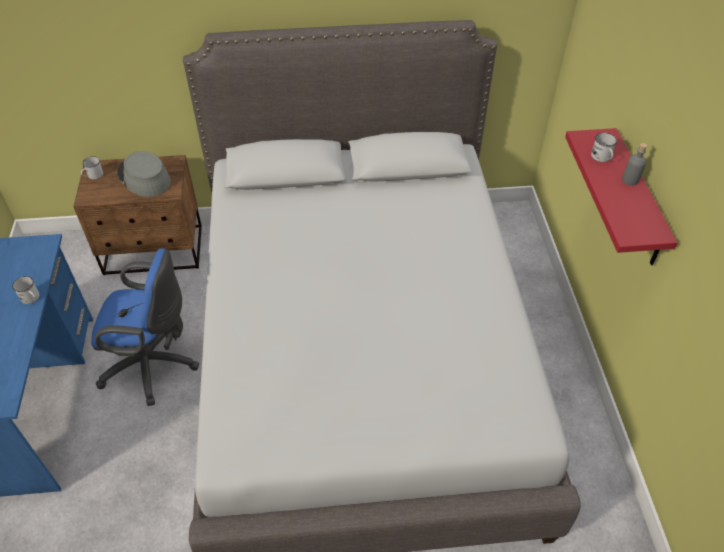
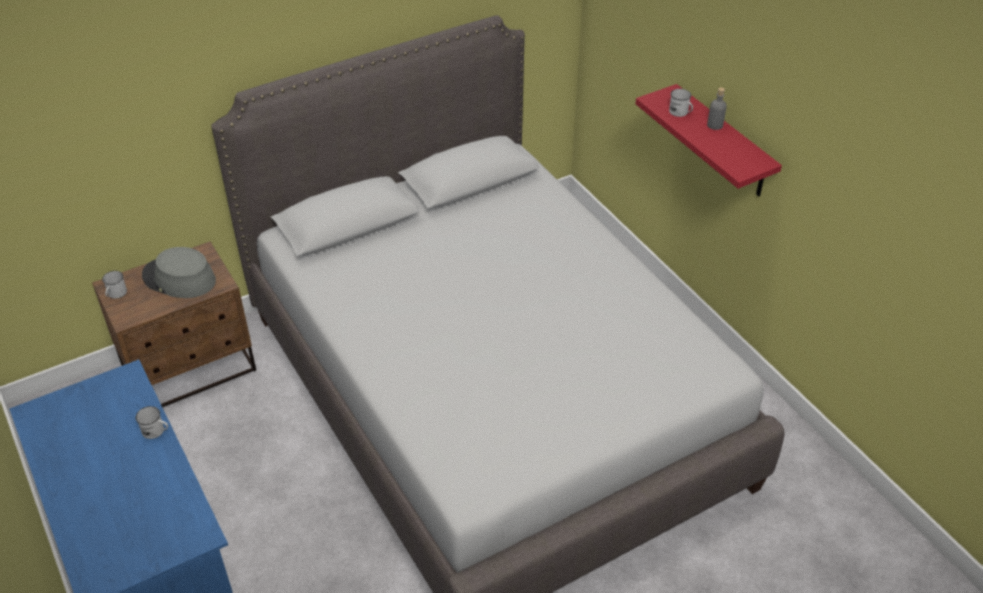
camera: 25 degrees left, 5 degrees down
blue office chair [91,248,199,406] -> none

